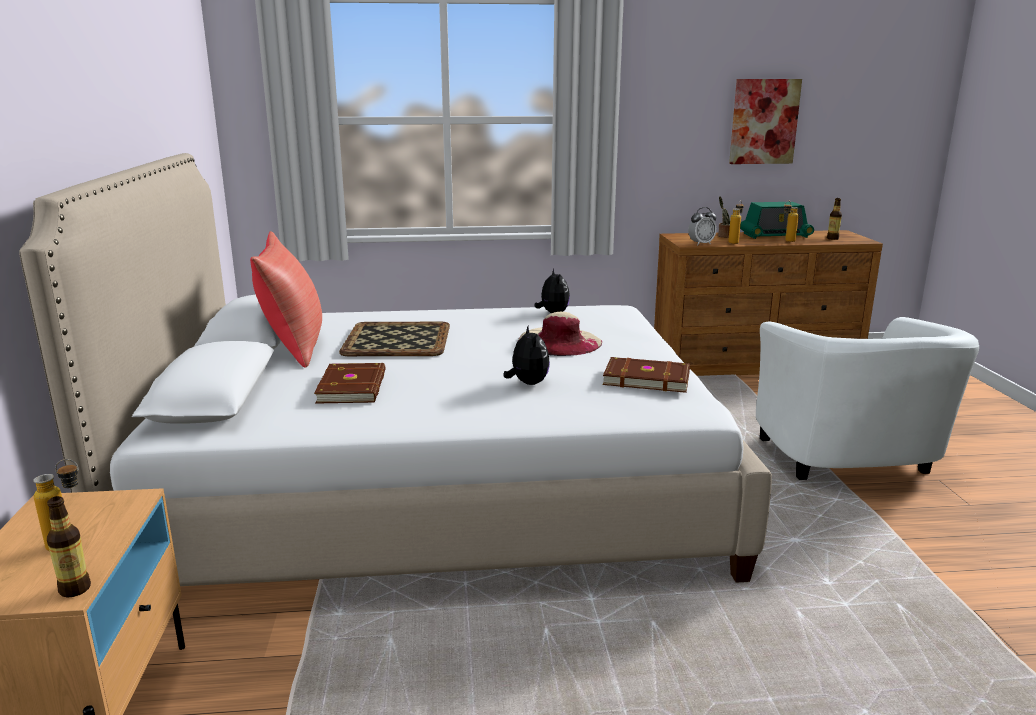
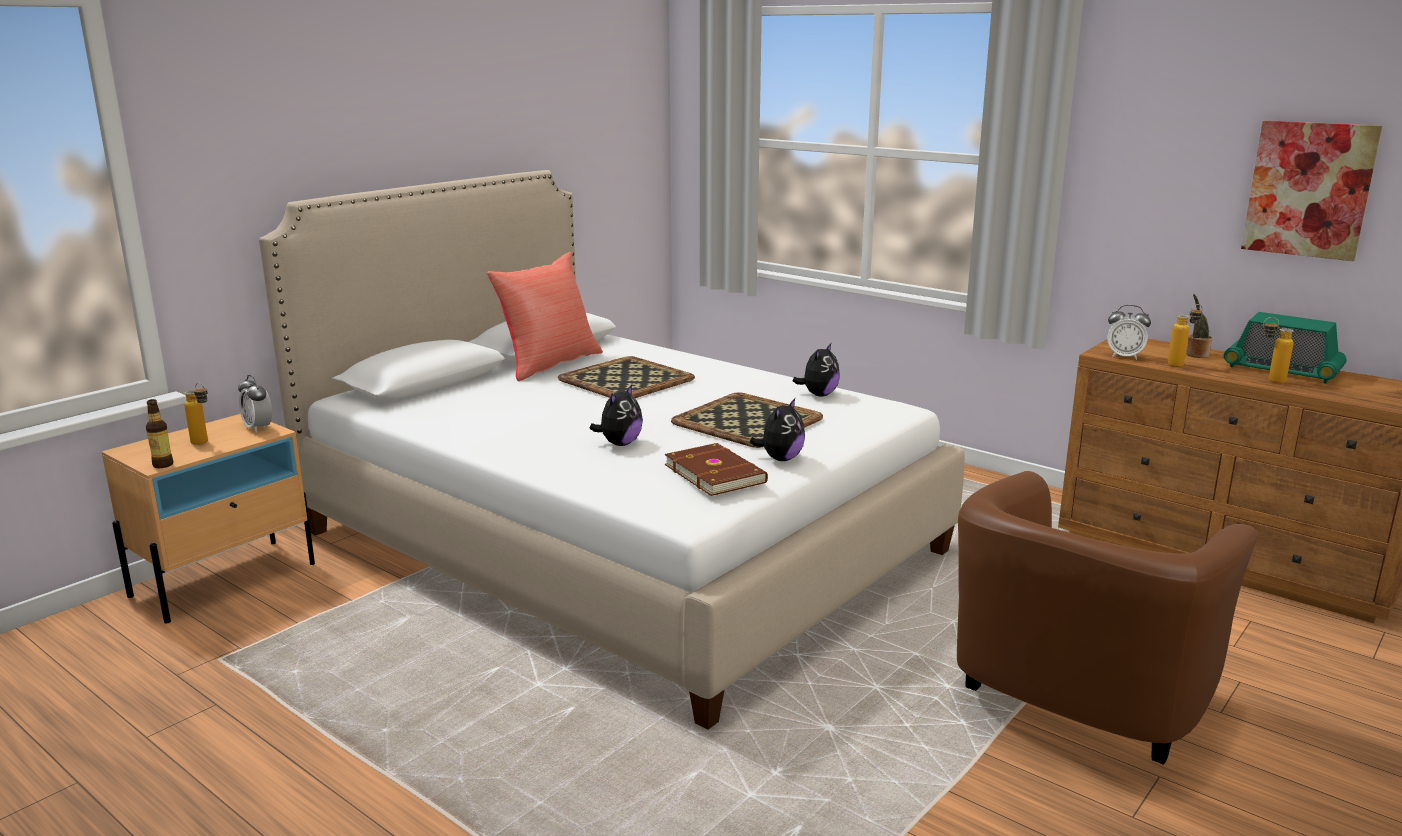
camera: 45 degrees right, 0 degrees up
brown book [314,363,386,404] -> none
beige hat [518,312,602,356] -> tray [671,393,823,448]
white armchair [756,317,979,480] -> brown armchair [957,471,1258,765]
bottle [827,198,842,240] -> none
none -> alarm clock [238,375,272,433]
none -> plush toy [750,398,805,461]

